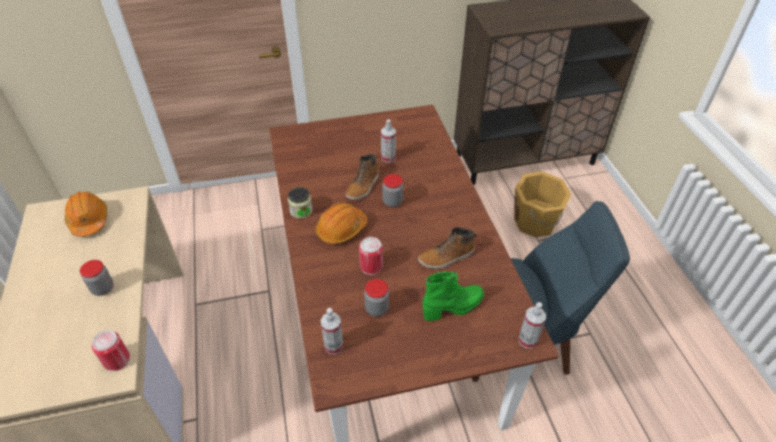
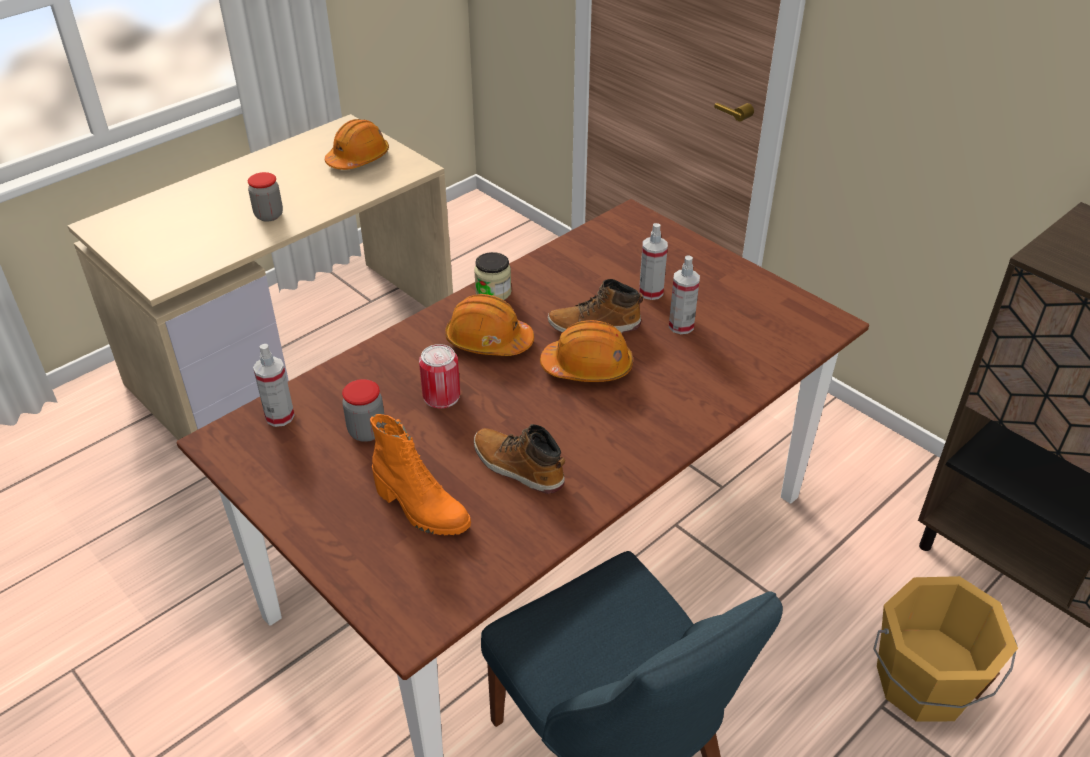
camera: 60 degrees right, 5 degrees down
can [92,330,130,371] -> none
jar [382,174,403,207] -> orange hard hat [540,320,633,382]
green boot [422,271,484,321] -> orange boot [370,414,471,535]
spray bottle [518,302,546,349] -> spray bottle moved to [639,223,668,300]

